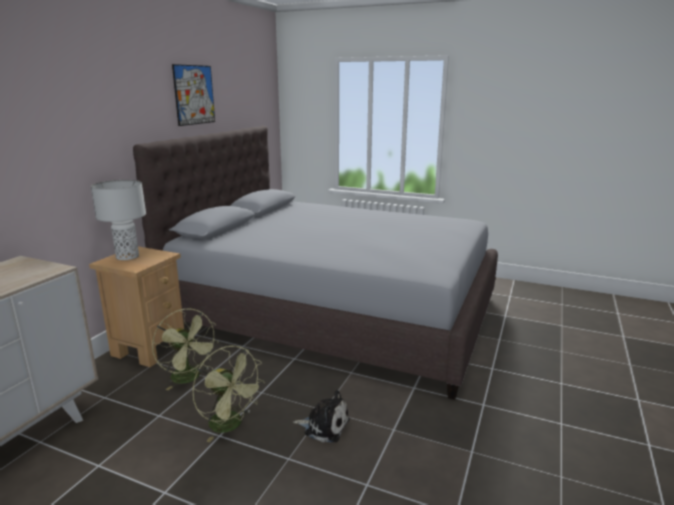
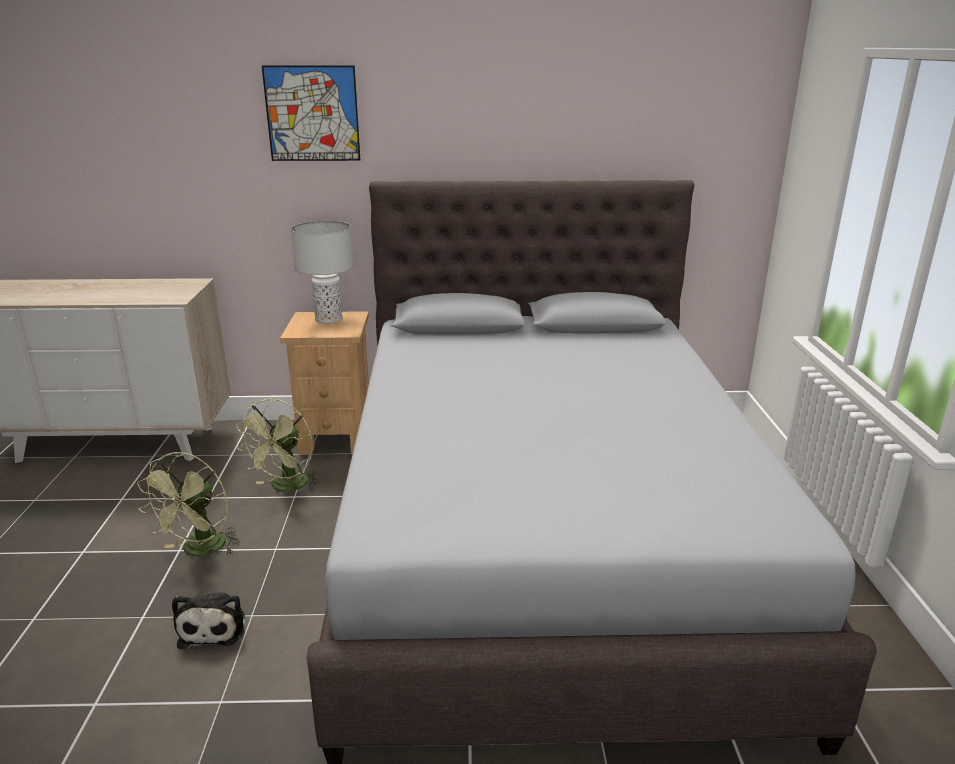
camera: 65 degrees right, 5 degrees up
picture [172,64,215,126] -> picture moved to [262,65,360,161]

